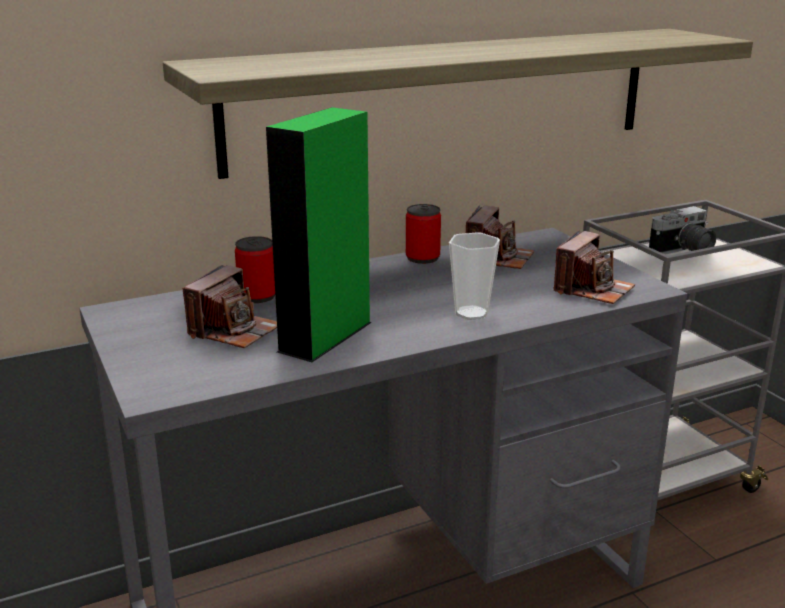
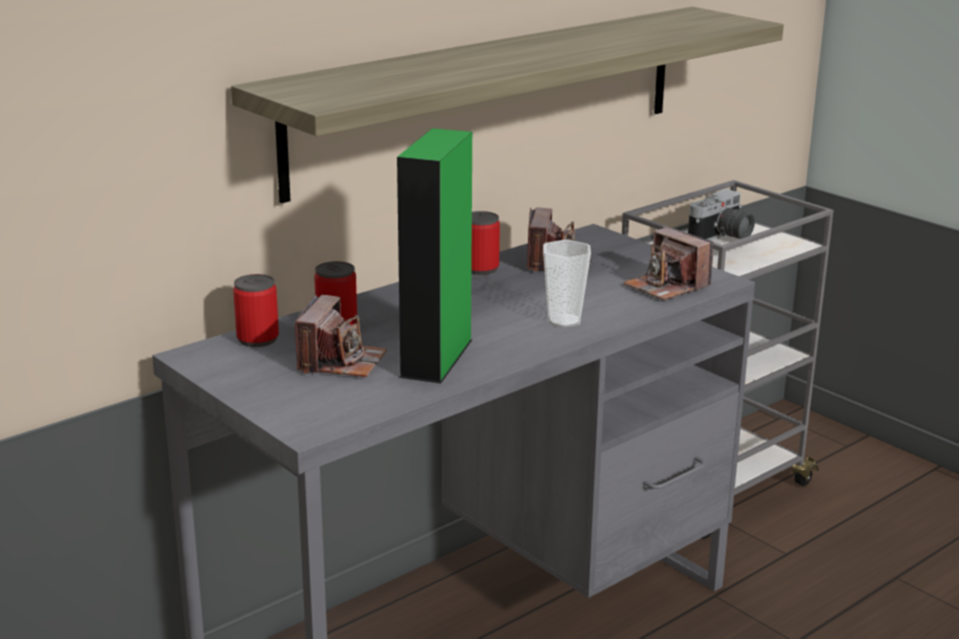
camera: 15 degrees left, 0 degrees up
camera [554,231,635,304] -> camera turned 120 degrees clockwise [623,227,714,300]
none -> can [233,274,279,347]

